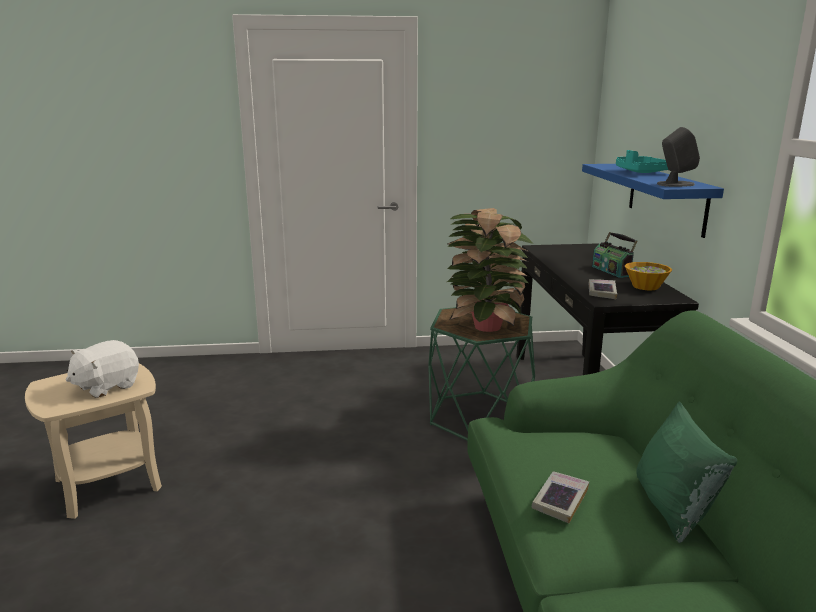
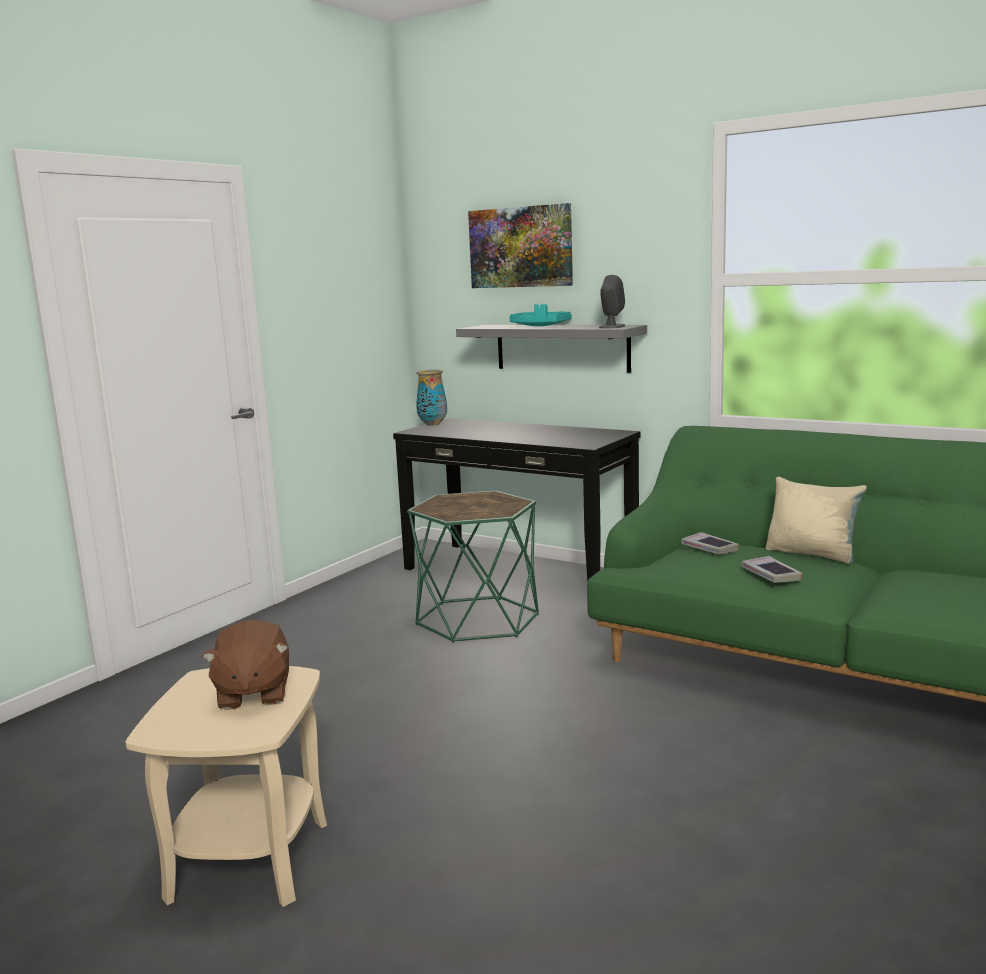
camera: 50 degrees left, 5 degrees down
white plush toy [66,340,139,398] -> brown plush toy [202,620,289,710]
potted plant [447,208,533,332] -> none
blue shelf [582,164,724,238] -> grey shelf [456,325,647,373]
book [588,279,617,299] -> book moved to [681,532,739,555]
radio [592,232,638,278] -> none
bowl [625,262,672,290] -> none
green pillow [636,401,737,543] -> beige pillow [766,477,867,564]
none -> vase [416,369,447,426]
none -> picture [468,203,573,288]

